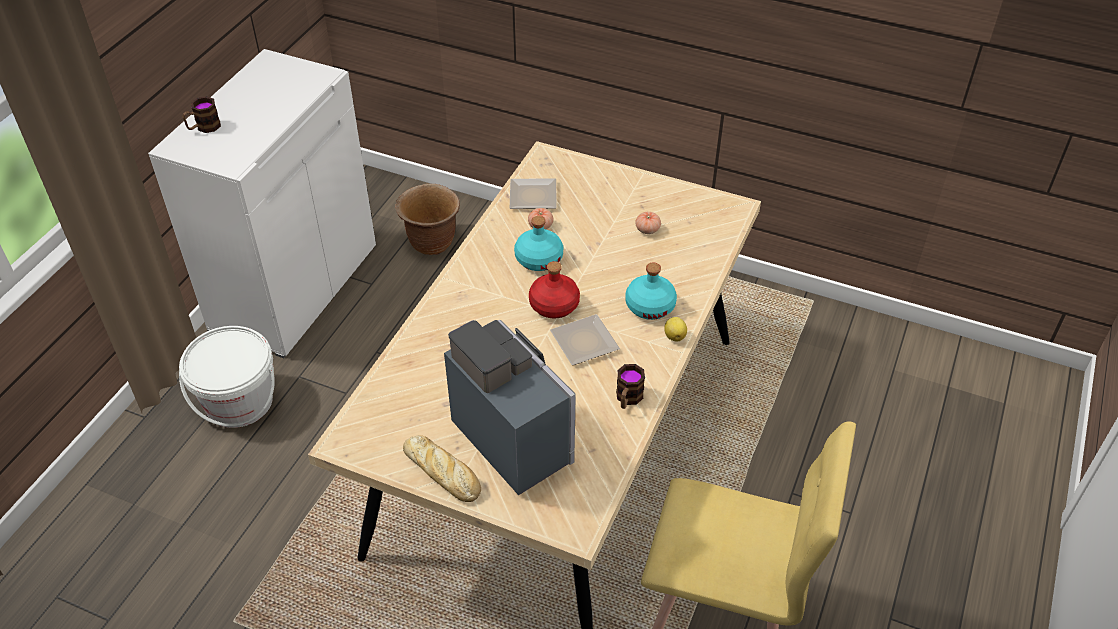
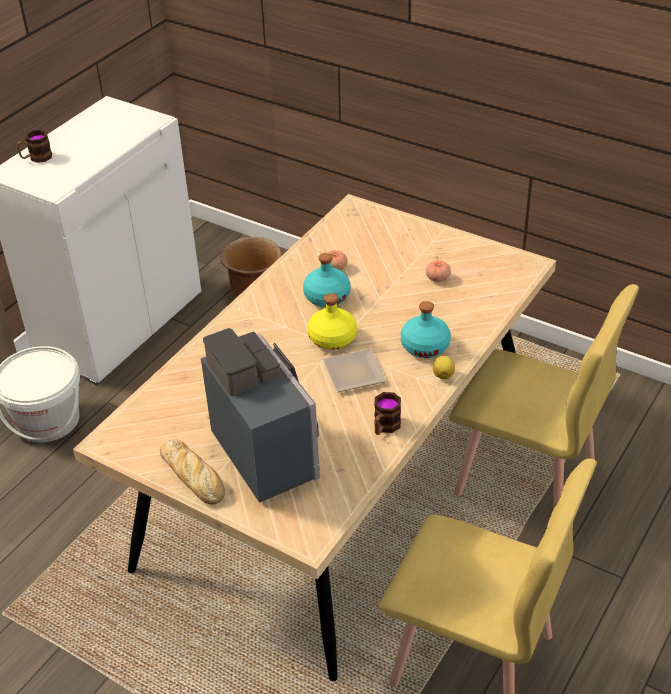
camera: 10 degrees right, 5 degrees down
plate [510,178,557,209] -> none
red bottle [529,261,580,318] -> yellow bottle [307,293,357,350]
none -> yellow chair [449,284,639,510]

